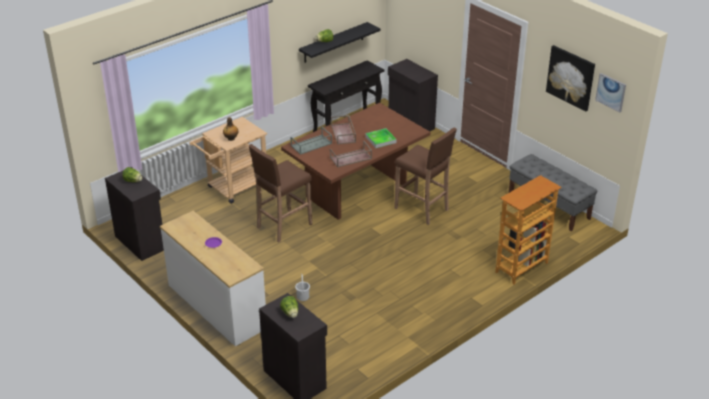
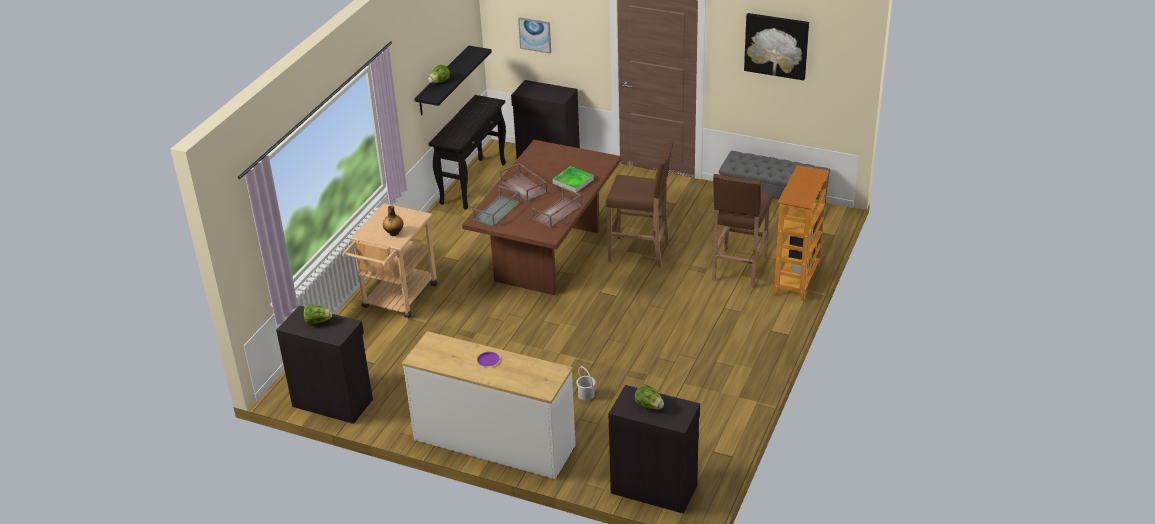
camera: 25 degrees left, 0 degrees up
brown stool [248,144,312,243] -> brown stool moved to [712,174,772,288]
picture [595,73,626,112] -> picture moved to [518,17,551,54]

